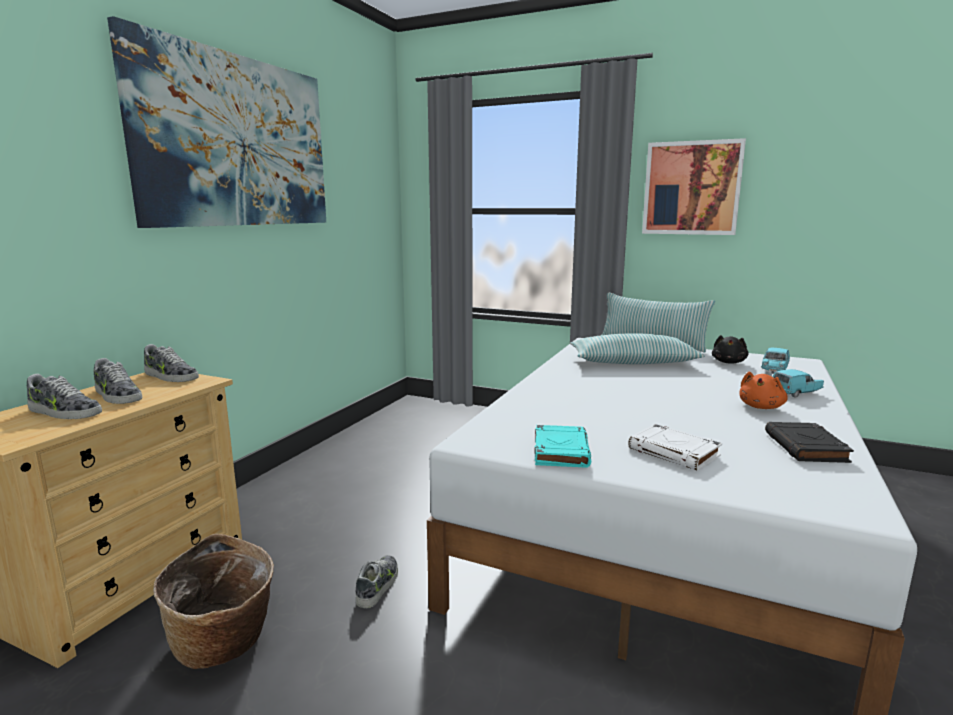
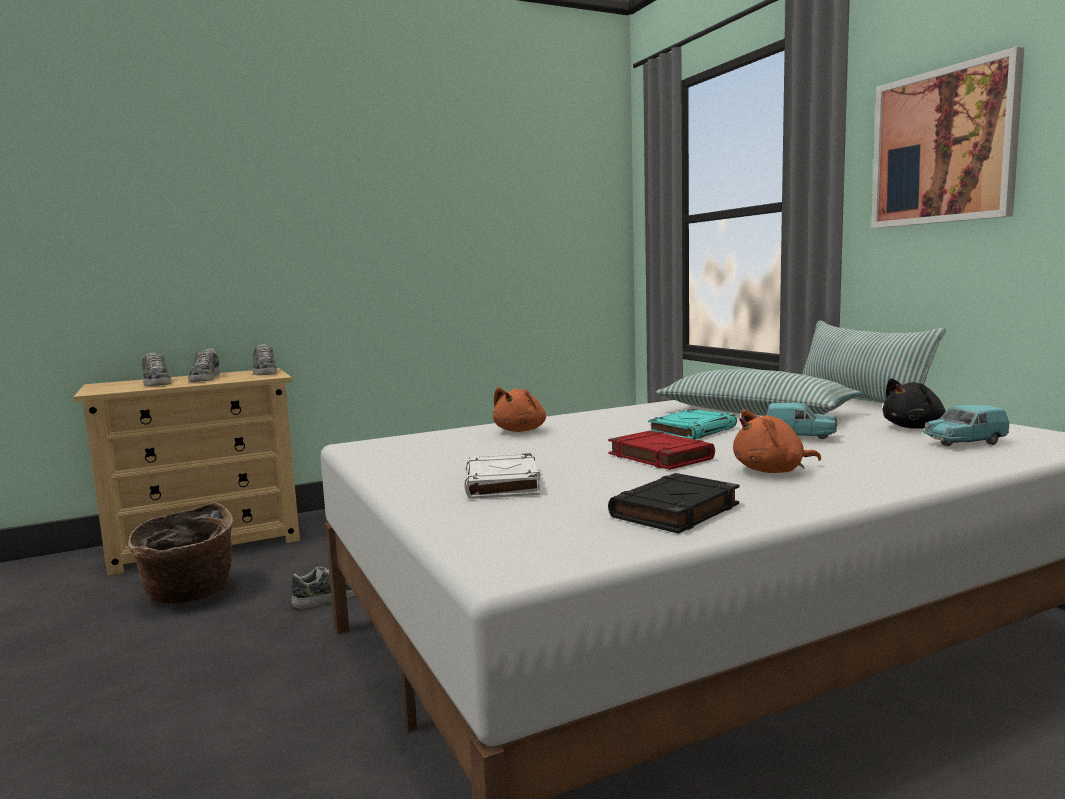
camera: 40 degrees right, 5 degrees down
picture [107,16,326,228] -> none
turquoise book [535,425,591,468] -> turquoise book moved to [648,409,737,440]
turquoise toy car [772,369,824,398] -> turquoise toy car moved to [766,403,837,439]
none -> orange plush toy [493,387,546,432]
none -> red book [608,431,715,470]

